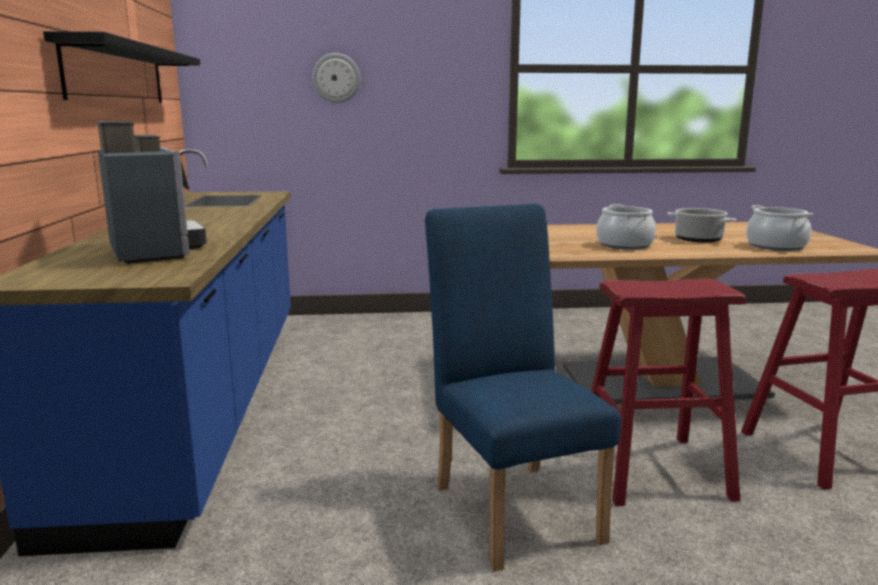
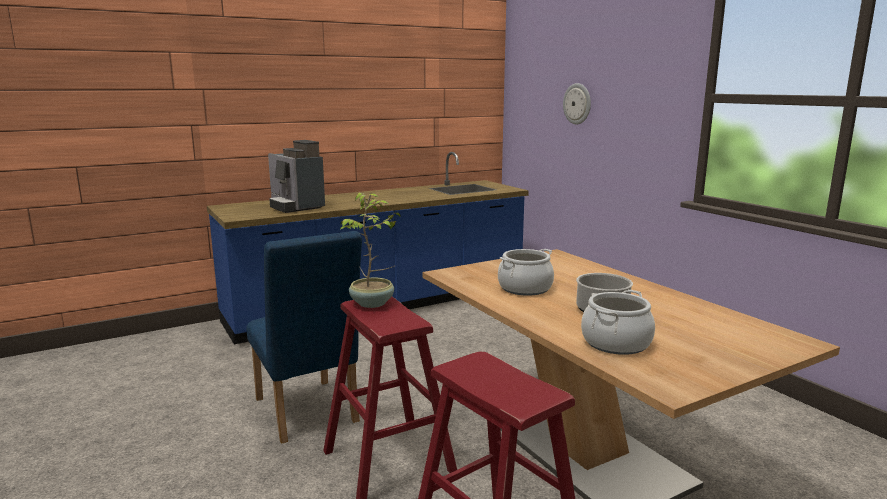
camera: 65 degrees right, 0 degrees up
black shelf [43,31,200,103] -> none
coffee machine [97,121,207,264] -> coffee machine turned 105 degrees clockwise [268,140,325,213]
blue chair [425,204,622,571] -> blue chair turned 105 degrees clockwise [246,231,362,444]
none -> potted plant [340,192,400,308]

